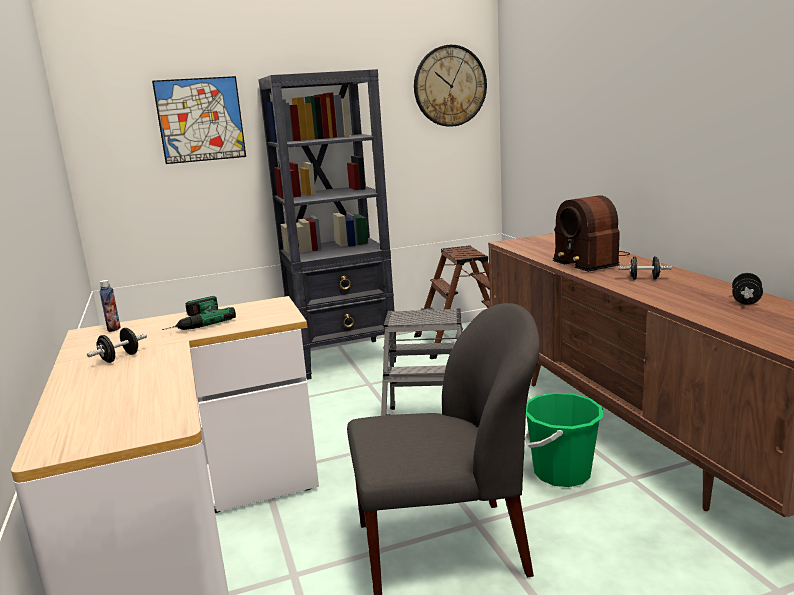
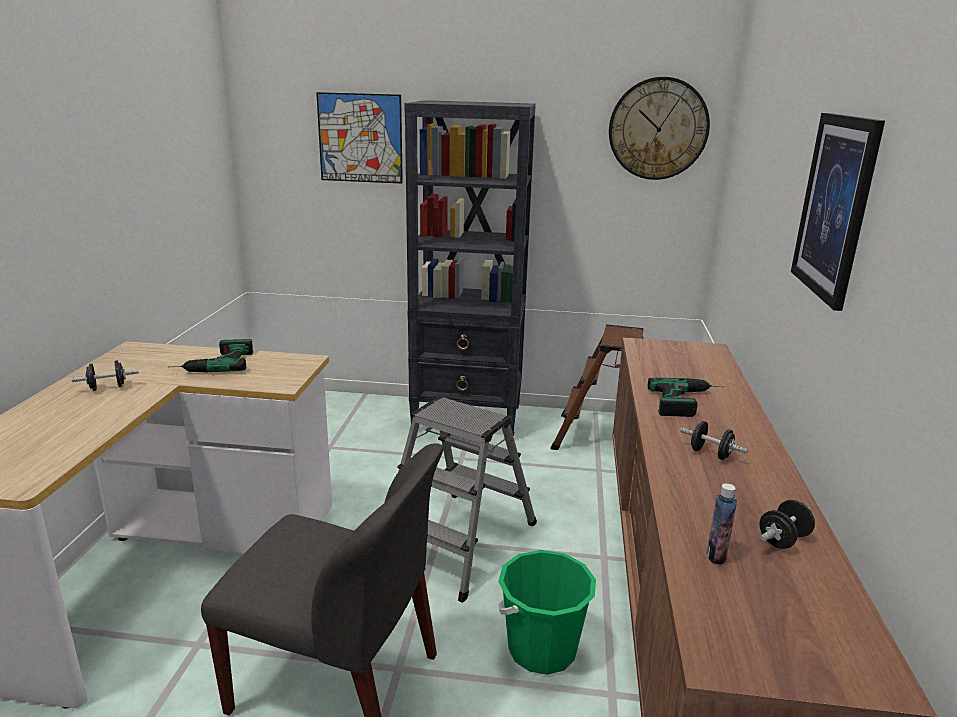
camera: 25 degrees right, 5 degrees up
bottle [99,280,121,332] -> bottle moved to [707,483,737,565]
radio [553,195,630,272] -> power drill [648,378,725,417]
none -> picture [791,113,885,311]

